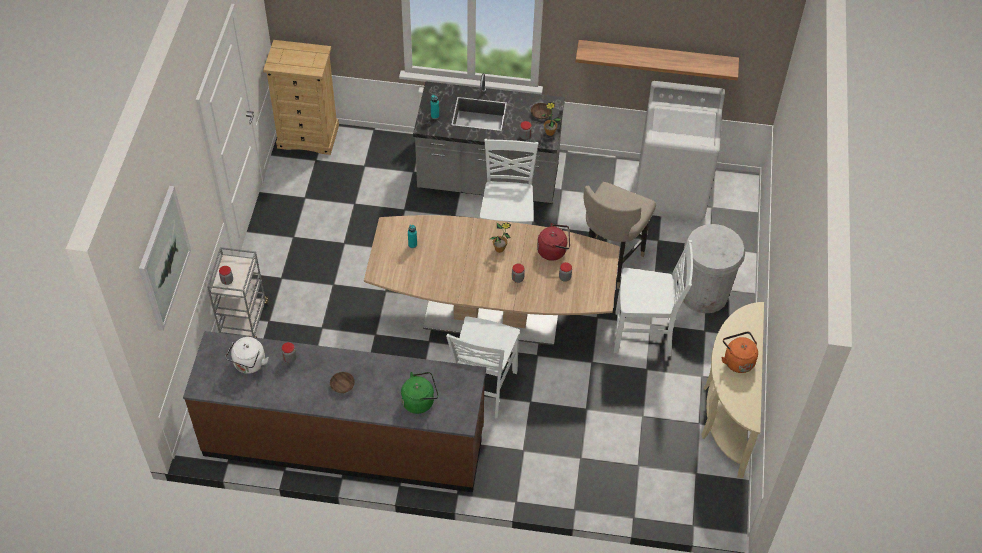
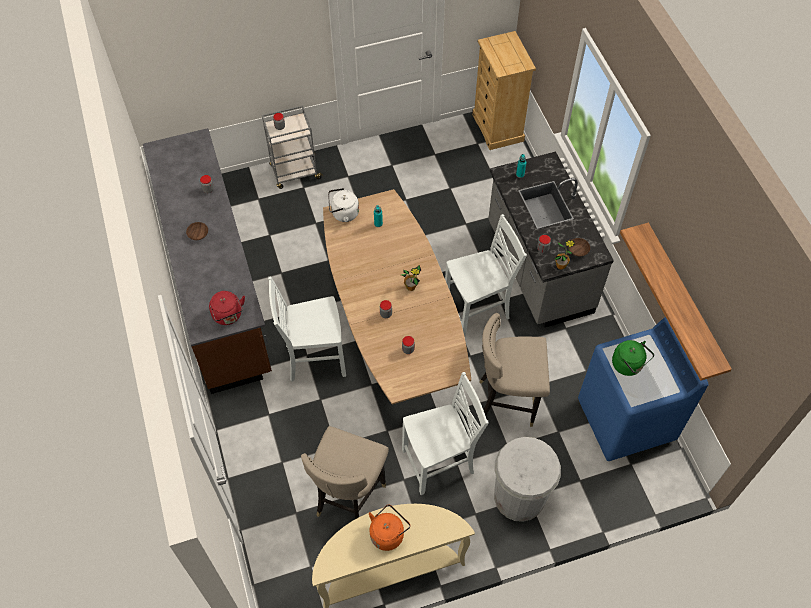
camera: 65 degrees right, 5 degrees up
picture [139,186,191,331] -> none
white kettle [225,337,269,374] -> white kettle moved to [328,188,359,222]
green kettle [401,372,439,414] -> green kettle moved to [612,340,654,376]
red kettle [537,223,570,261] -> red kettle moved to [209,291,245,325]
white chair [614,240,693,356] -> white chair turned 90 degrees counterclockwise [402,372,489,495]
white washing machine [636,81,725,221] -> blue washing machine [578,317,708,461]
none -> beige stool [301,426,389,519]

